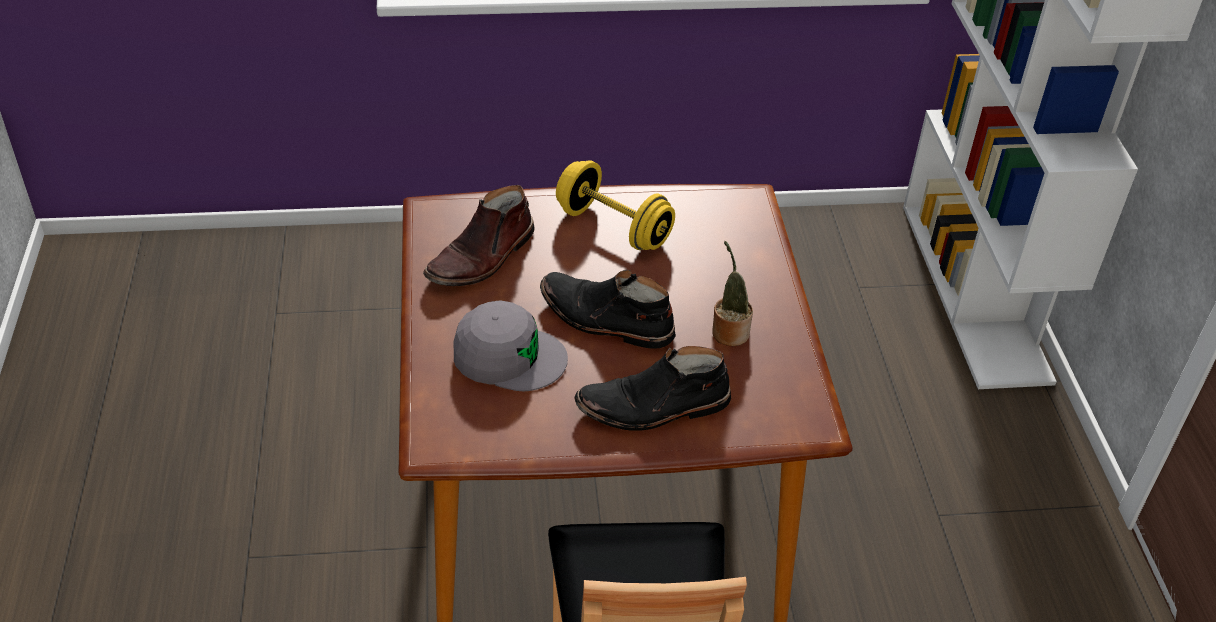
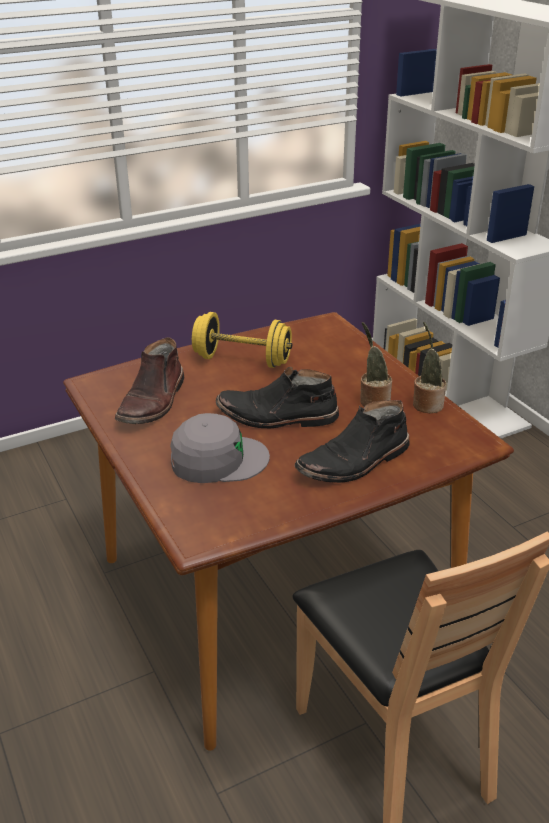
camera: 20 degrees left, 10 degrees down
none -> potted plant [413,322,446,413]

